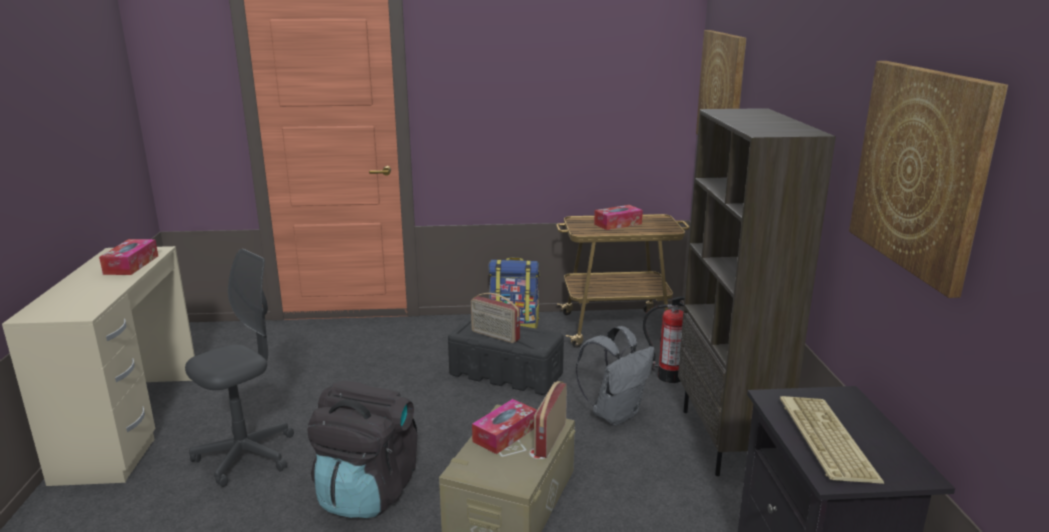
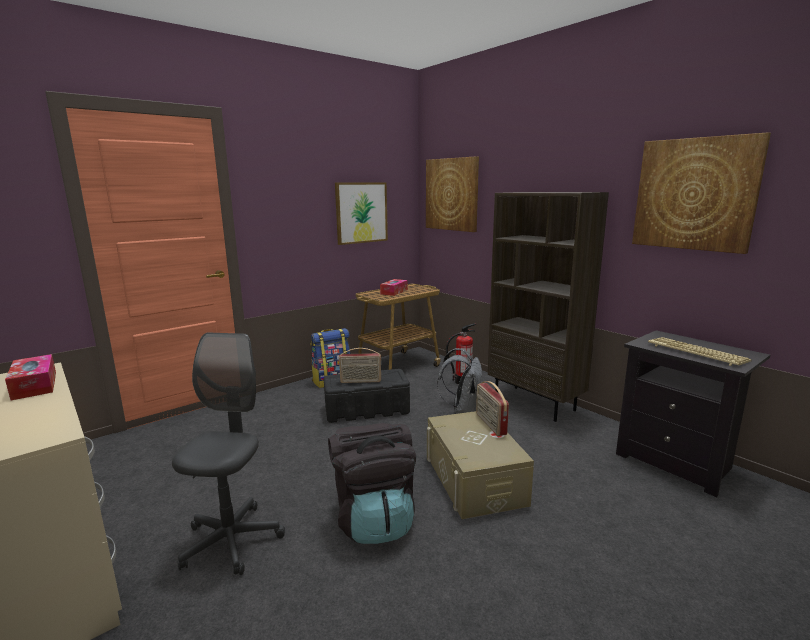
camera: 35 degrees left, 5 degrees down
tissue box [472,399,537,454] -> none
none -> picture [335,182,388,245]

